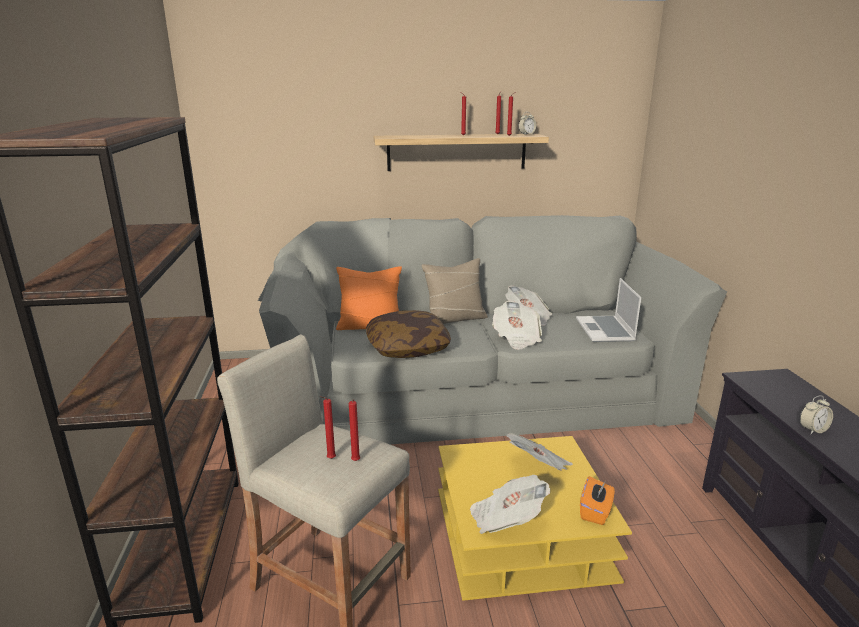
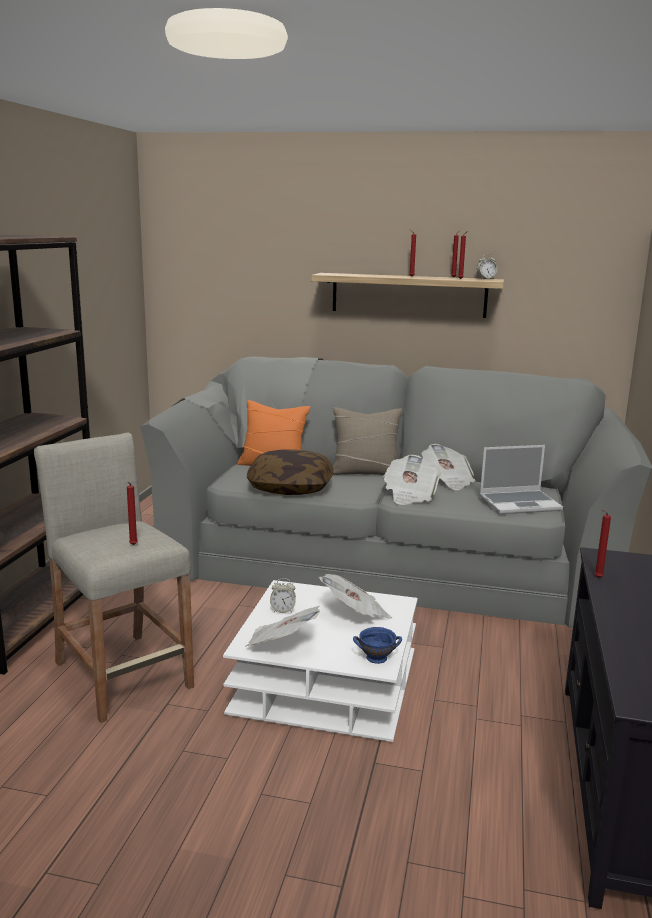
camera: 20 degrees right, 5 degrees down
red candle [320,396,336,459] -> red candle moved to [594,510,611,578]
yellow coffee table [438,436,632,601] -> white coffee table [223,580,418,742]
laptop [576,278,641,342] -> laptop turned 120 degrees counterclockwise [479,445,563,514]
orange tissue box [580,476,615,525] -> blue bowl [353,627,402,664]
alarm clock [800,396,833,434] -> alarm clock moved to [270,578,296,613]

